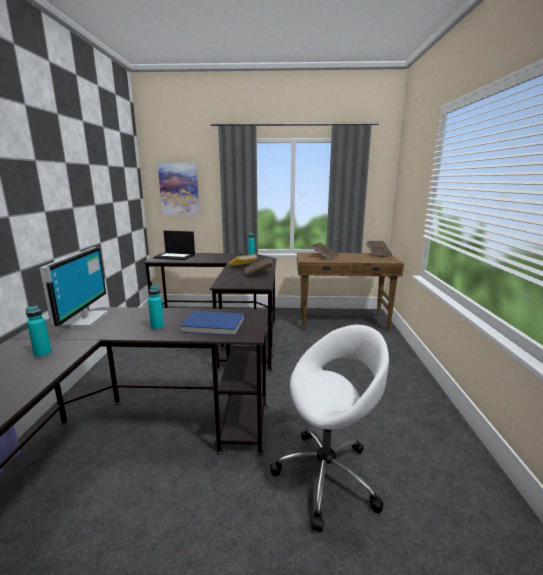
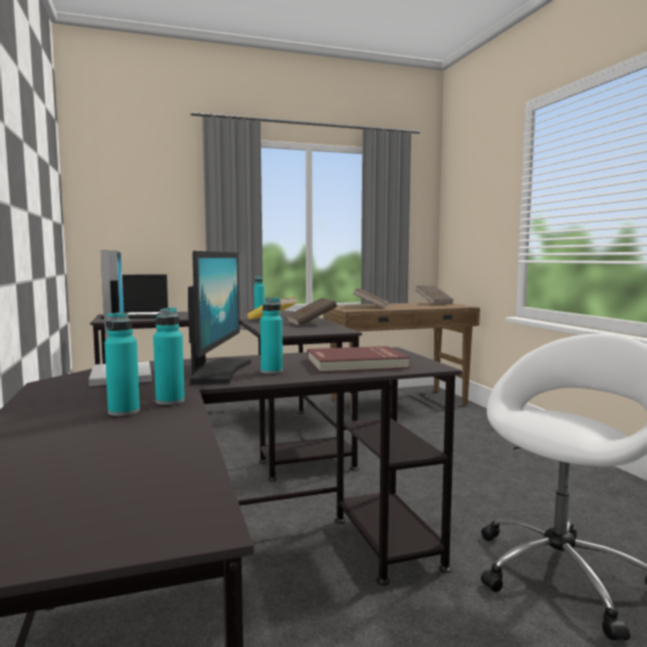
camera: 20 degrees left, 10 degrees down
picture [158,163,200,215] -> none
blue book [180,311,245,336] -> red book [307,346,410,372]
none -> turquoise bottle [153,307,185,405]
none -> monitor [188,251,251,384]

